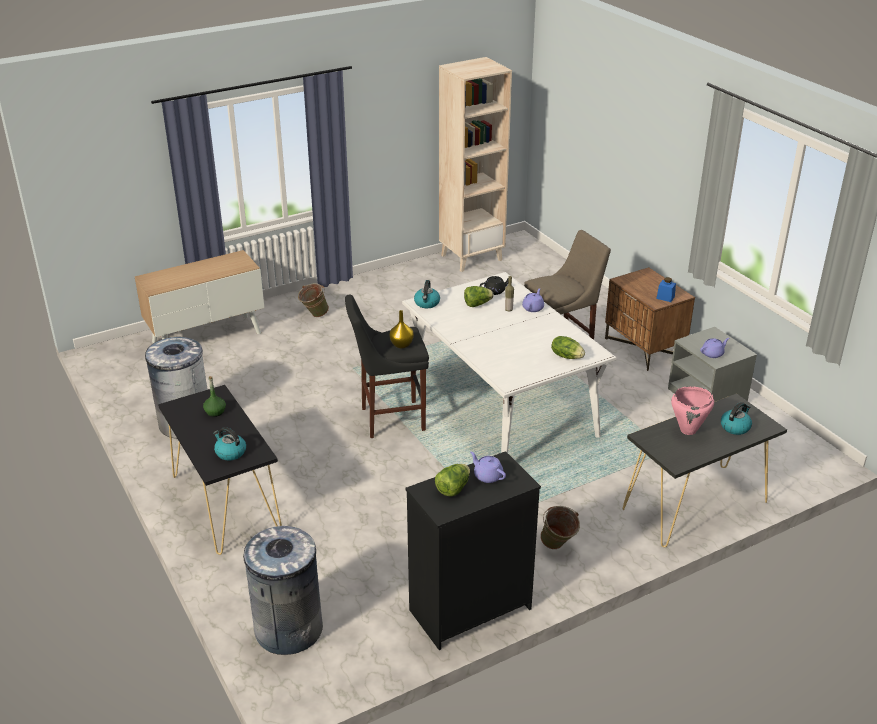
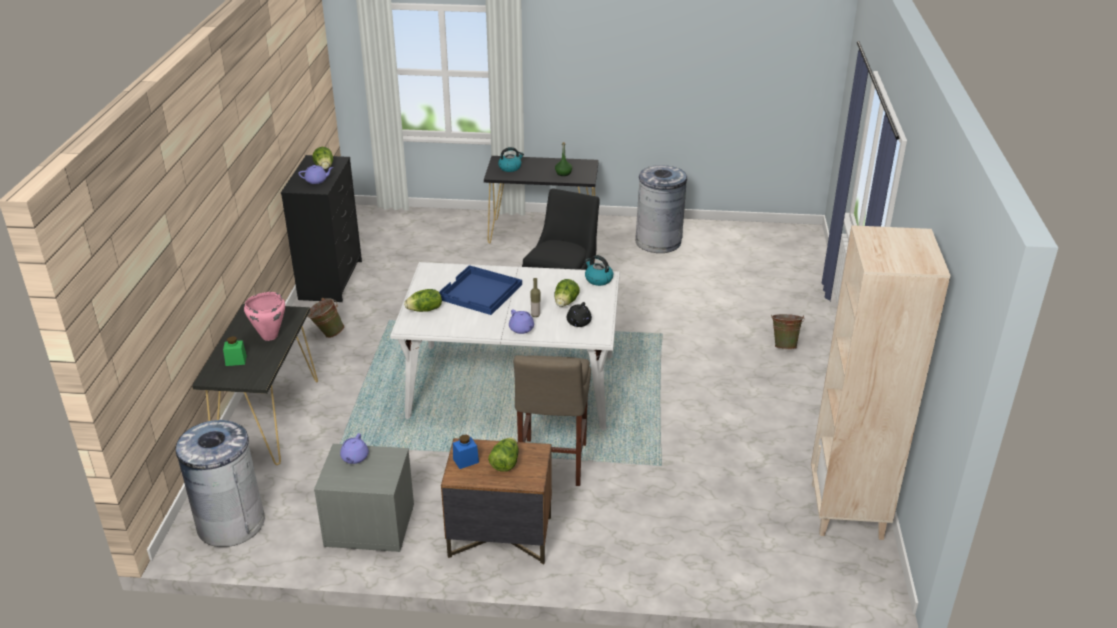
camera: 125 degrees right, 0 degrees up
cabinet [135,250,264,343] -> none
grey trash can [242,526,323,655] -> grey trash can moved to [175,420,265,547]
yellow vase [389,310,414,348] -> none
kettle [721,402,752,435] -> green jar [223,336,247,366]
none -> blue tray [439,265,522,315]
none -> lettuce [488,438,519,472]

